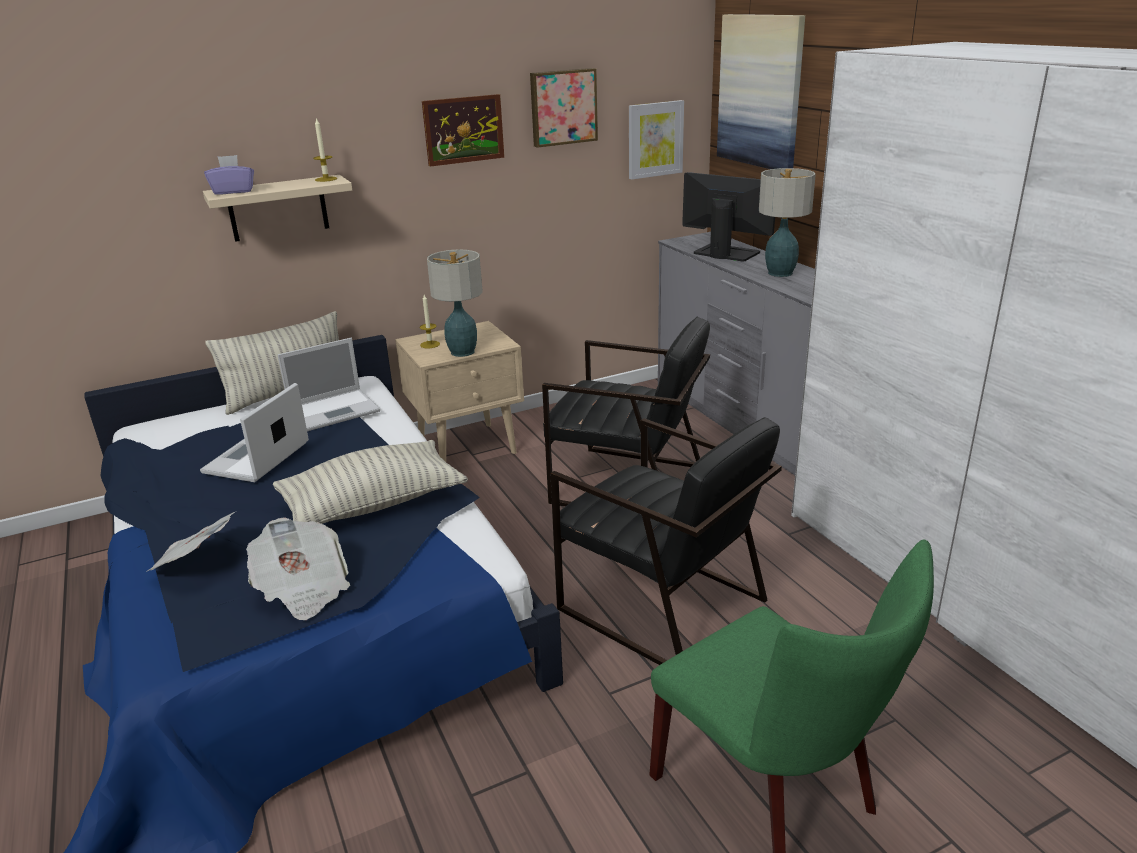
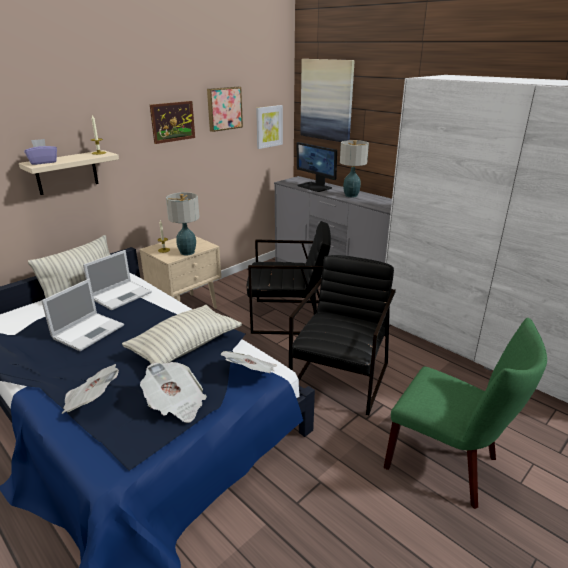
camera: 20 degrees left, 0 degrees up
laptop [200,383,309,482] -> laptop turned 150 degrees counterclockwise [41,279,124,351]
black armchair [550,417,782,665] -> black armchair turned 90 degrees counterclockwise [289,255,396,415]
monitor [682,172,775,262] -> monitor turned 150 degrees counterclockwise [296,142,337,192]
none -> newspaper [221,351,277,373]

